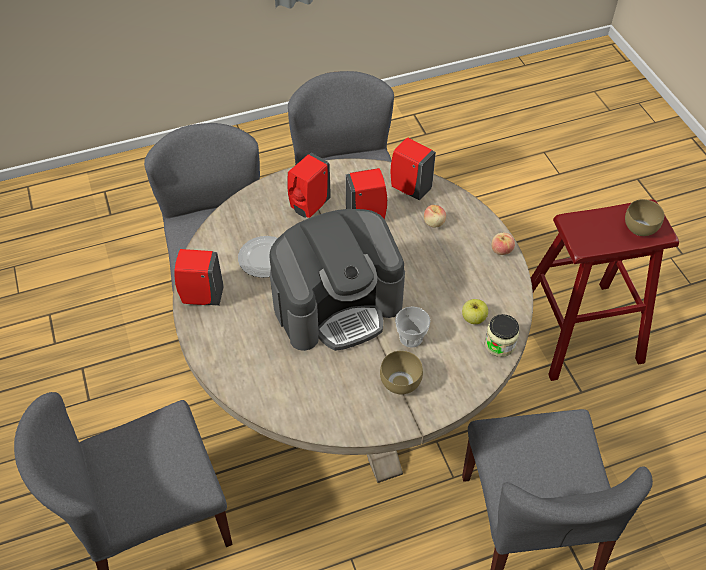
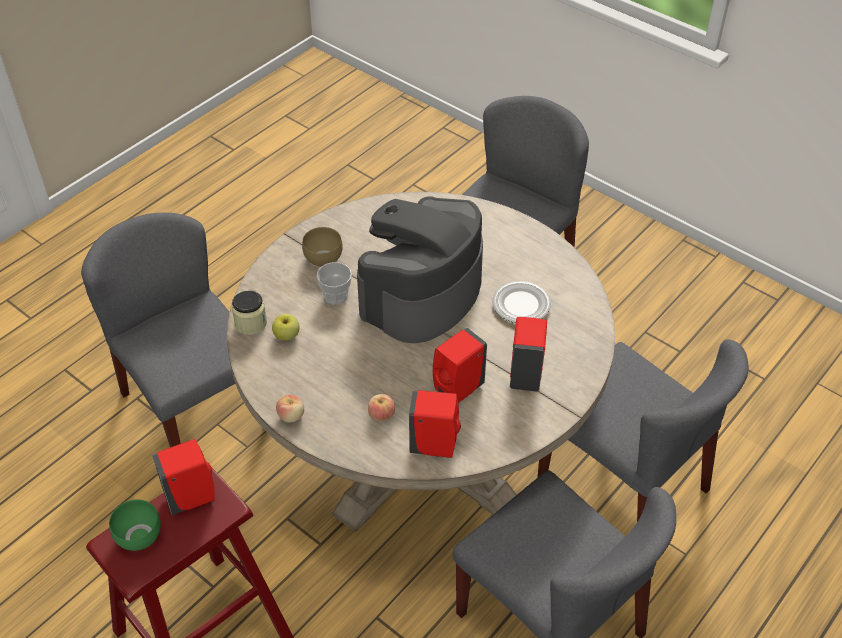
camera: 150 degrees right, 5 degrees down
red soap dispenser [174,249,224,306] -> red soap dispenser moved to [152,439,215,515]
brown bowl [625,199,664,236] -> green bowl [109,499,161,551]

